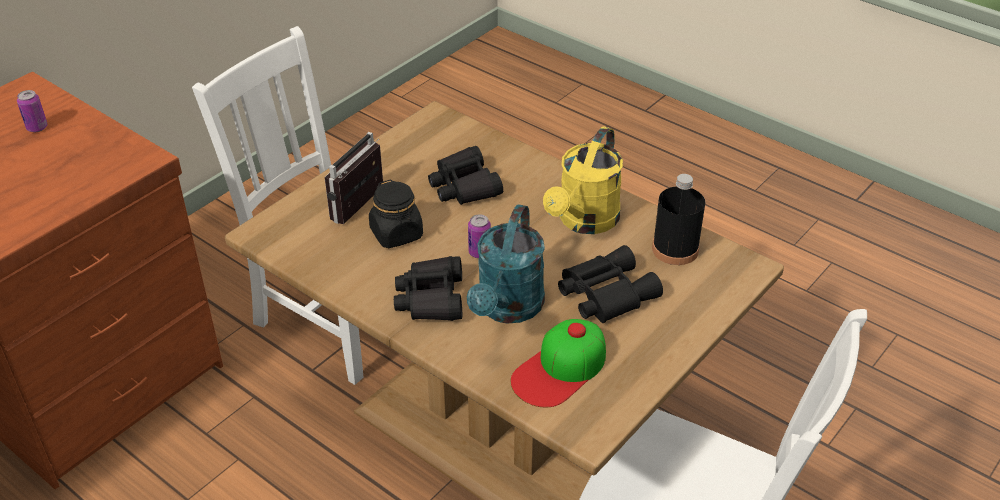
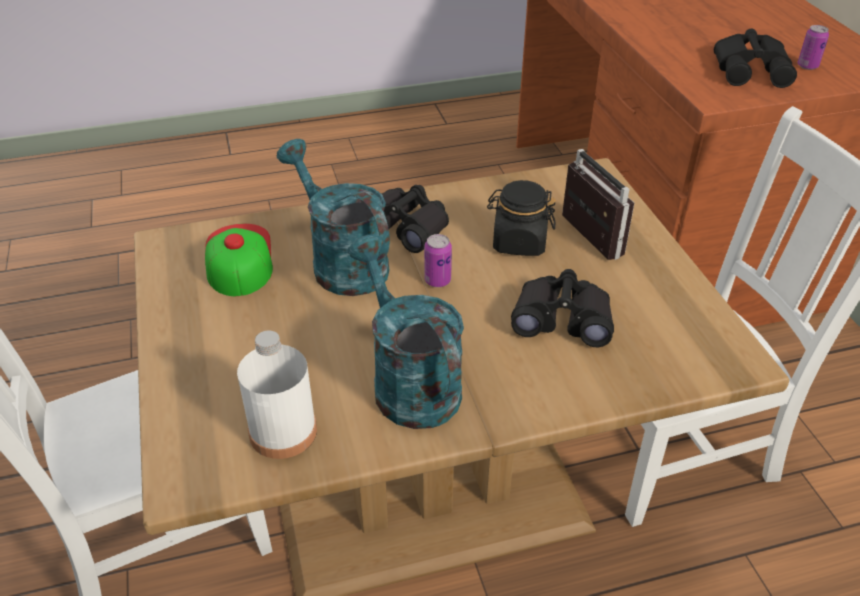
camera: 125 degrees right, 0 degrees up
yellow watering can [543,126,623,234] -> turquoise watering can [348,234,464,429]
black binoculars [558,245,663,323] -> black binoculars moved to [714,29,797,88]
black bottle [652,174,705,265] -> white bottle [237,331,317,459]

